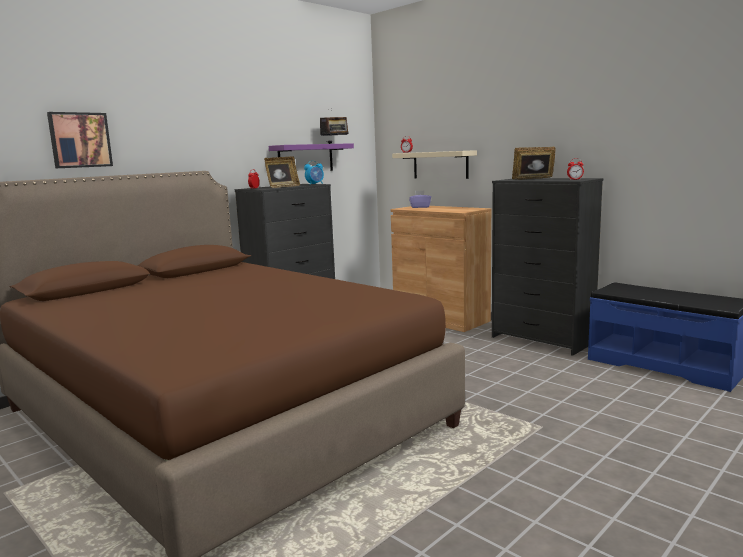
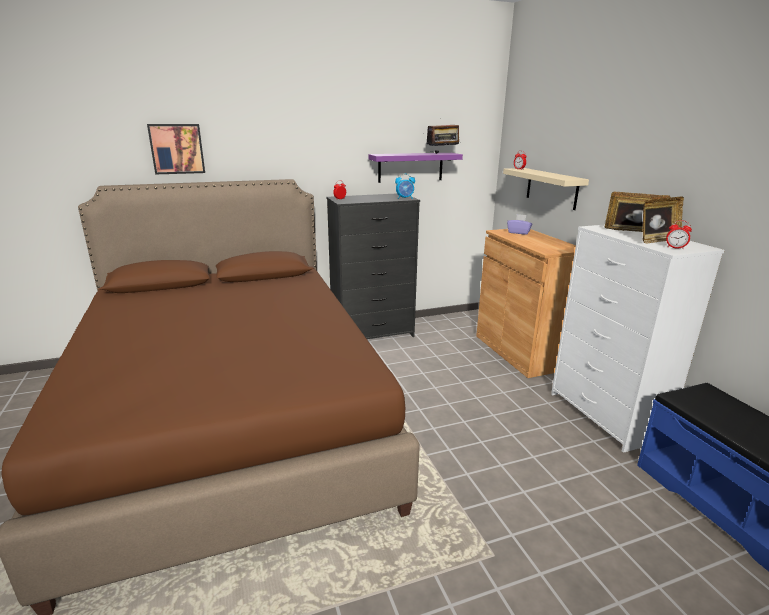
camera: 25 degrees right, 10 degrees up
picture frame [264,156,300,188] -> picture frame moved to [643,197,684,243]
black dresser [492,178,603,356] -> white dresser [551,225,724,453]

